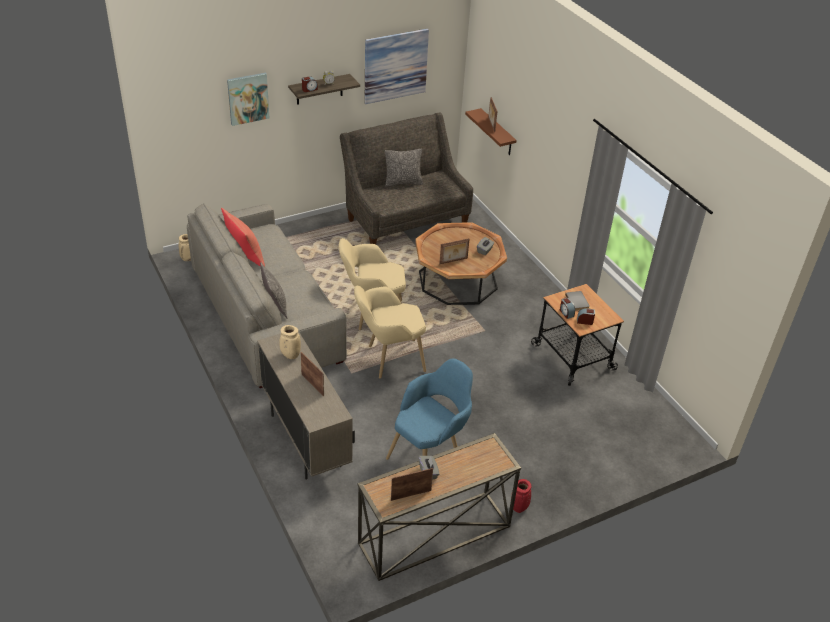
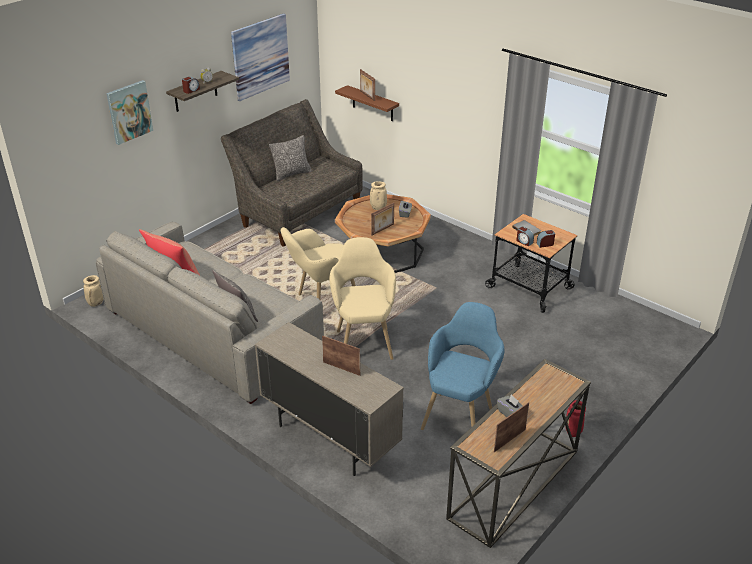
camera: 20 degrees left, 5 degrees down
beige vase [279,325,301,359] -> beige vase moved to [370,181,387,210]
beige armchair [354,285,426,379] -> beige armchair turned 120 degrees clockwise [329,237,396,360]

